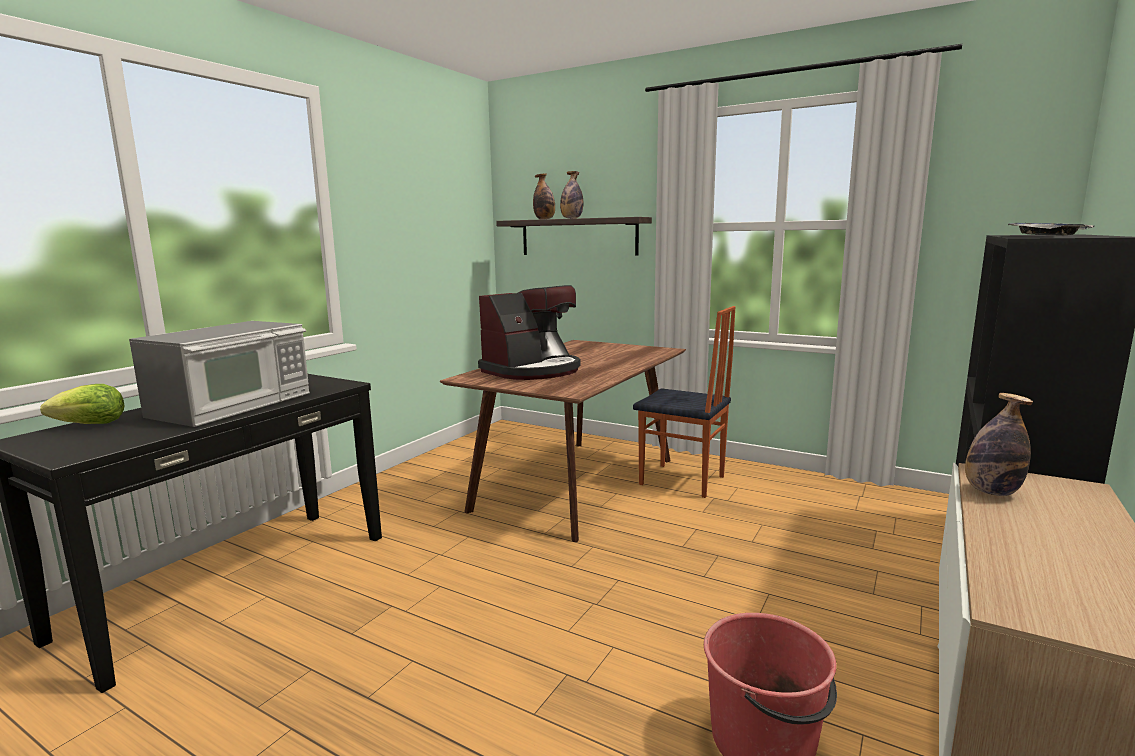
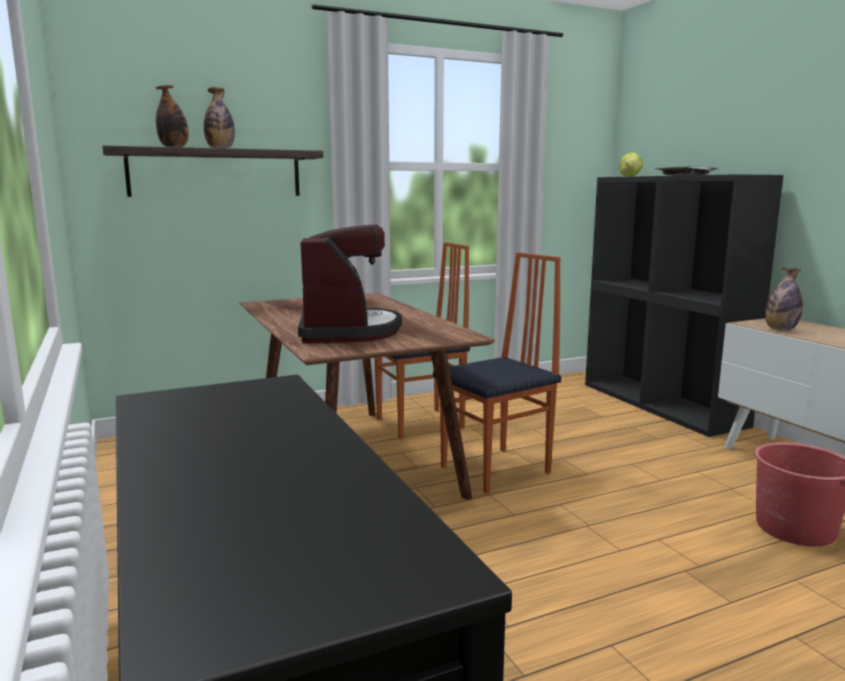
camera: 55 degrees left, 0 degrees up
lettuce [40,384,125,424] -> lettuce moved to [619,152,643,177]
microwave [129,321,310,427] -> none
none -> chair [433,252,561,493]

